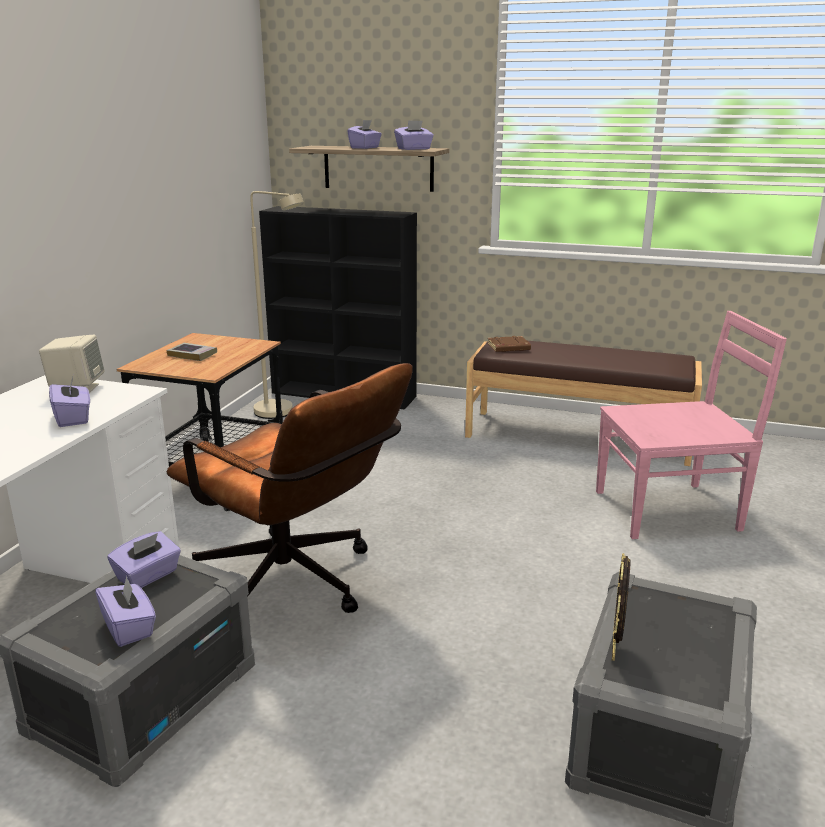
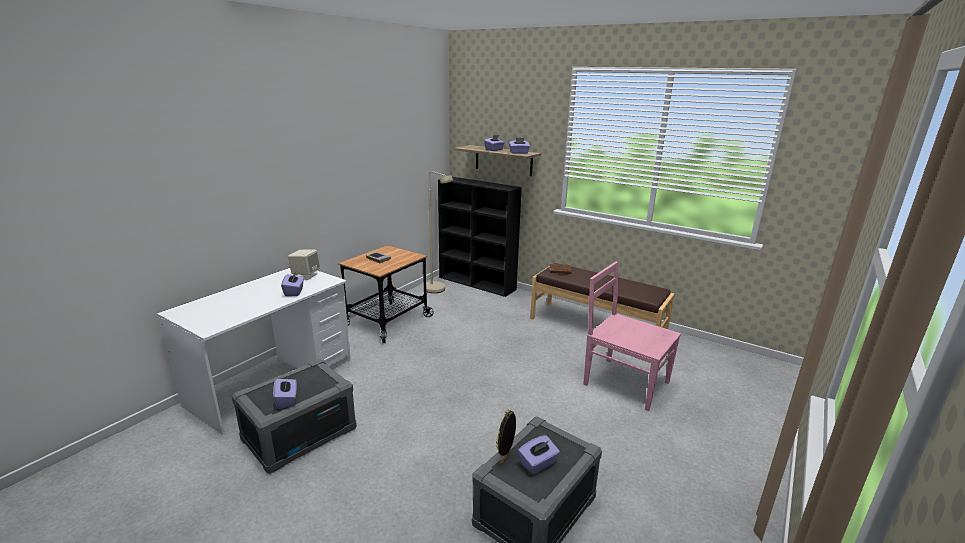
camera: 15 degrees right, 0 degrees up
purple tissue box [108,531,181,588] -> purple tissue box moved to [518,435,560,475]
brown office chair [167,363,413,613] -> none
pink chair [596,311,787,539] -> pink chair turned 150 degrees counterclockwise [583,262,681,411]

